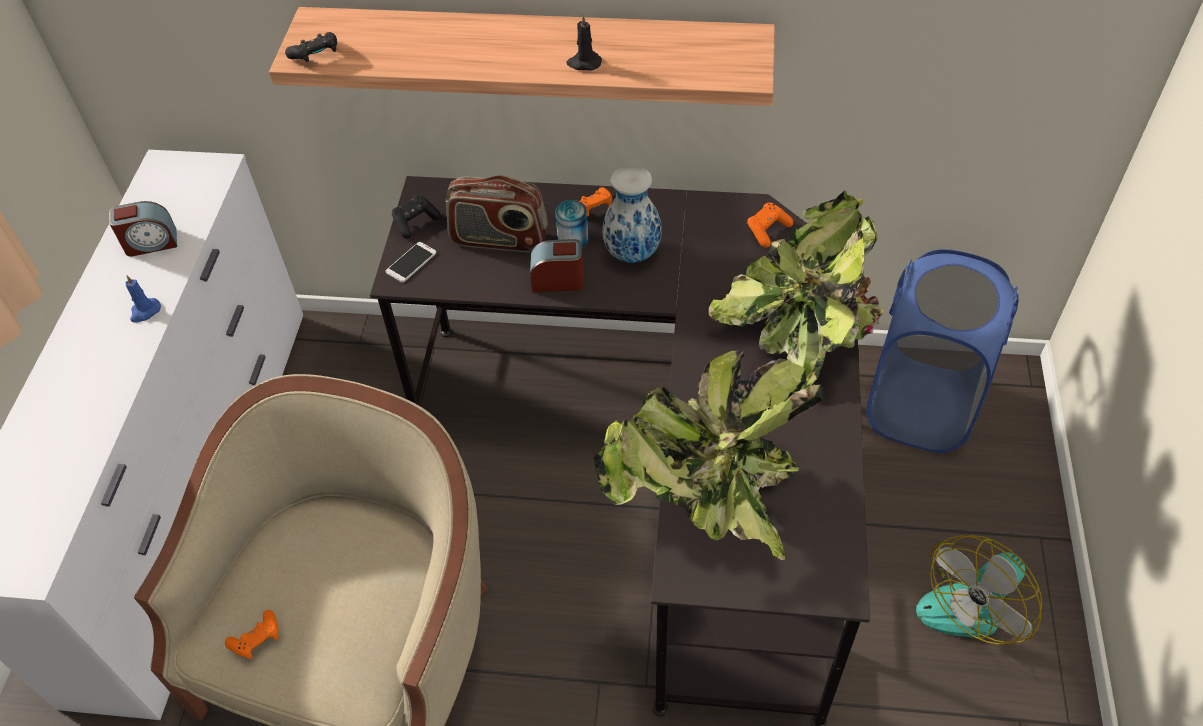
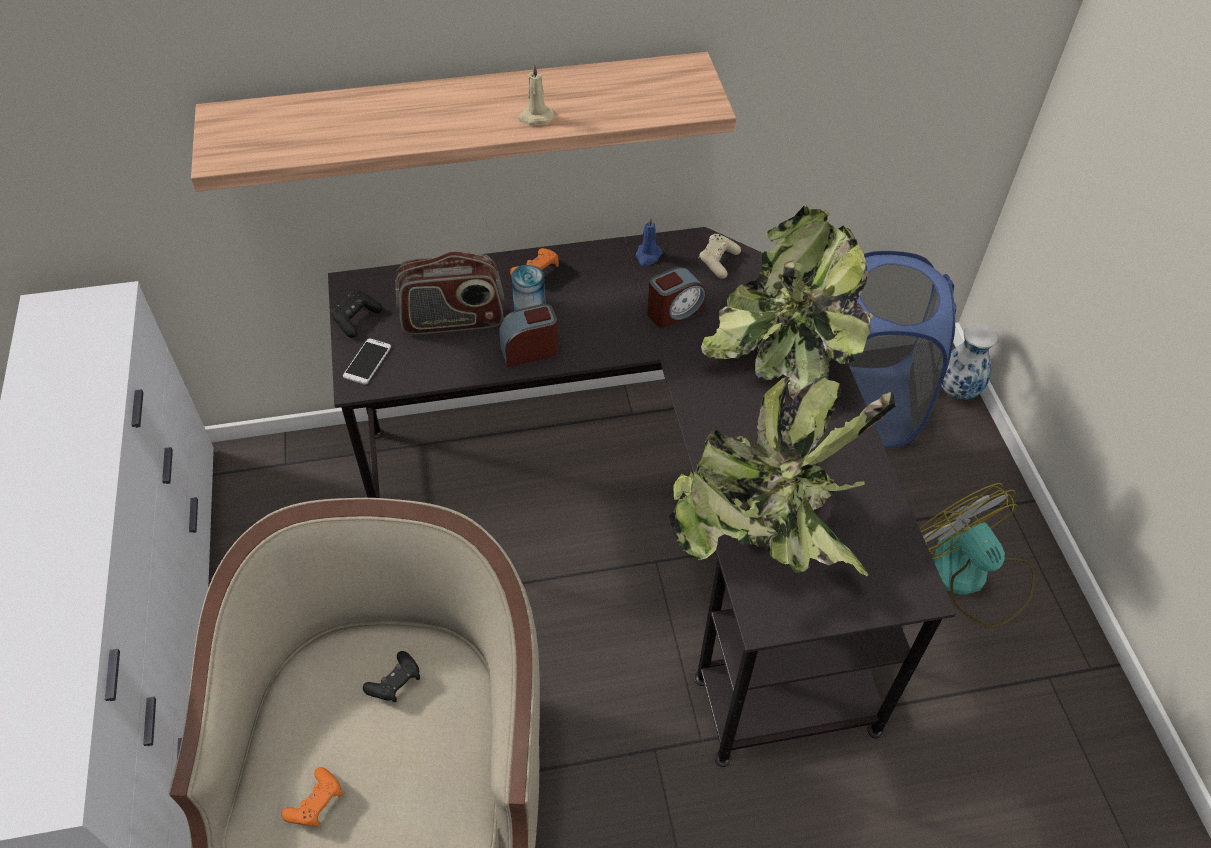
camera: 20 degrees left, 0 degrees up
alarm clock [109,201,177,257] -> alarm clock moved to [647,267,706,328]
blue candle [125,275,161,323] -> blue candle moved to [636,217,663,266]
black game controller [285,32,337,62] -> black game controller moved to [363,651,420,702]
black candle [566,14,602,71] -> beige candle [517,64,554,125]
vase [603,165,662,263] -> vase moved to [941,323,998,400]
orange game controller [747,203,793,248] -> beige game controller [699,234,741,279]
fan [916,535,1042,645] -> fan turned 120 degrees clockwise [919,483,1035,627]

